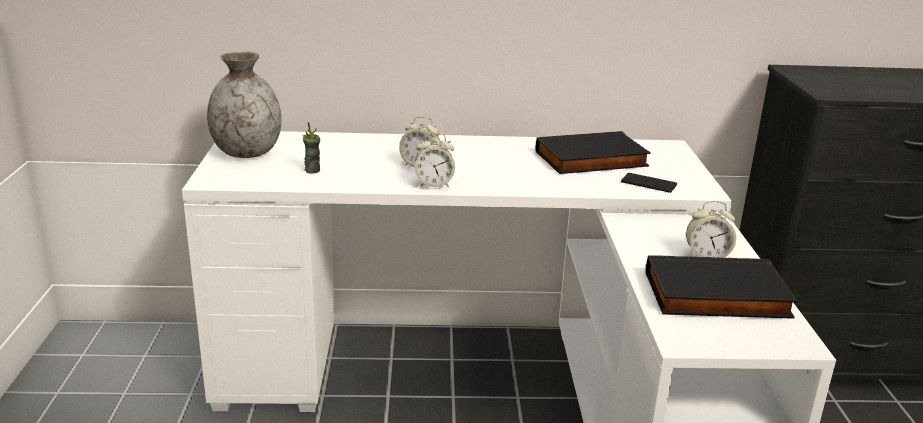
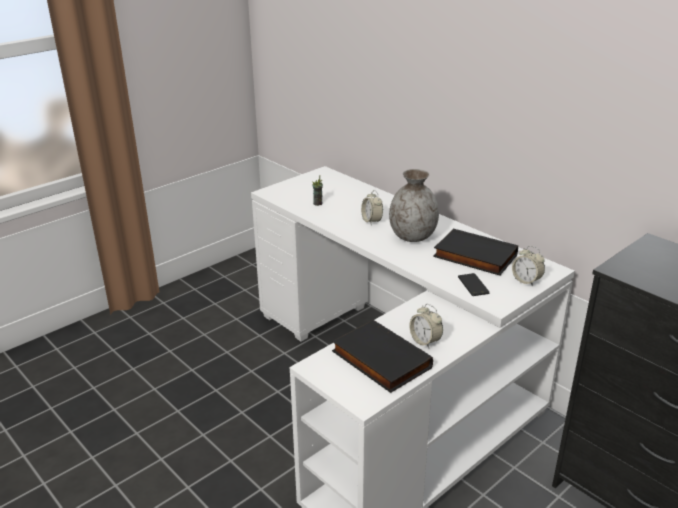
camera: 50 degrees right, 5 degrees up
grey vase [207,51,282,158] -> grey vase moved to [389,169,439,242]
alarm clock [414,133,455,187] -> alarm clock moved to [512,246,545,287]

